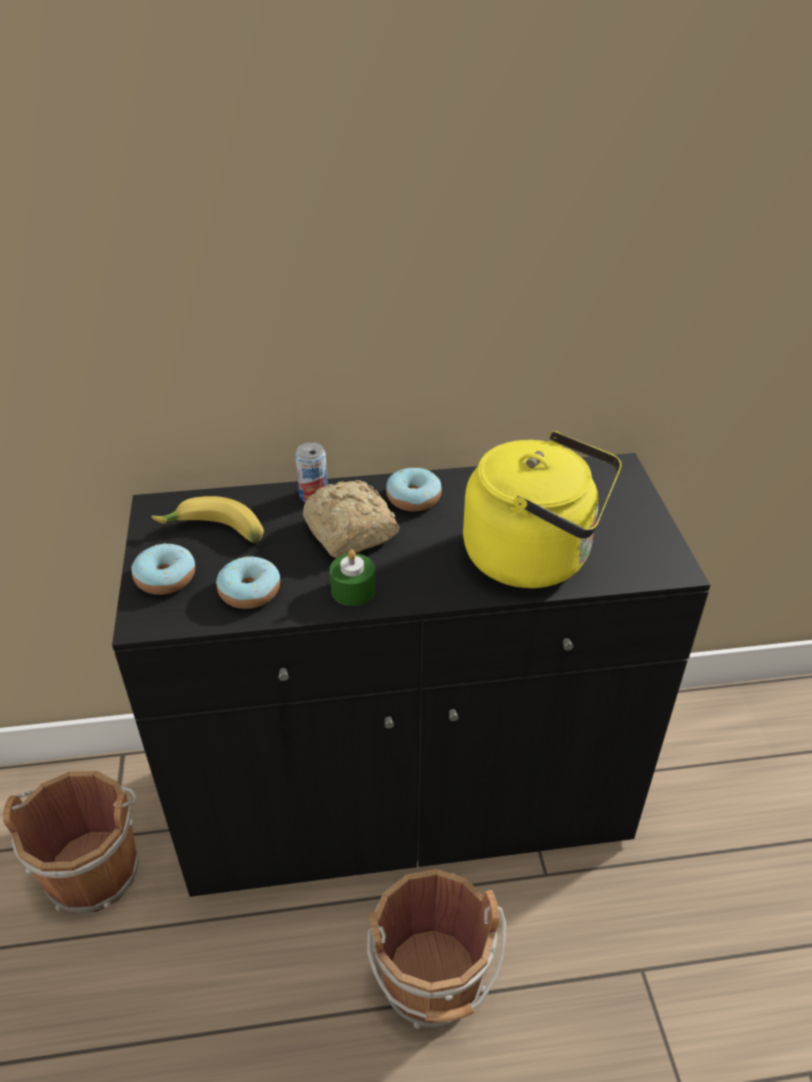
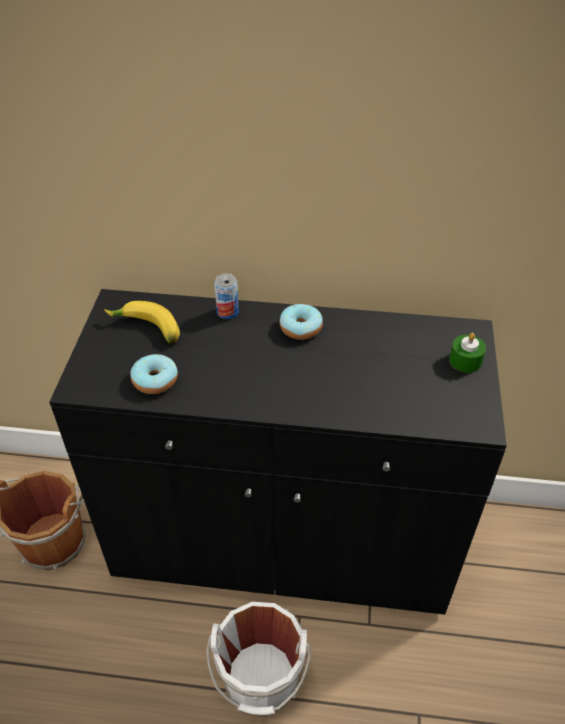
camera: 15 degrees right, 5 degrees up
donut [131,543,195,595] -> none
bread [303,480,399,558] -> none
green candle [330,549,376,606] -> green candle moved to [449,333,486,373]
brown bucket [367,869,506,1028] -> white bucket [206,602,311,715]
yellow kettle [463,431,621,588] -> none

